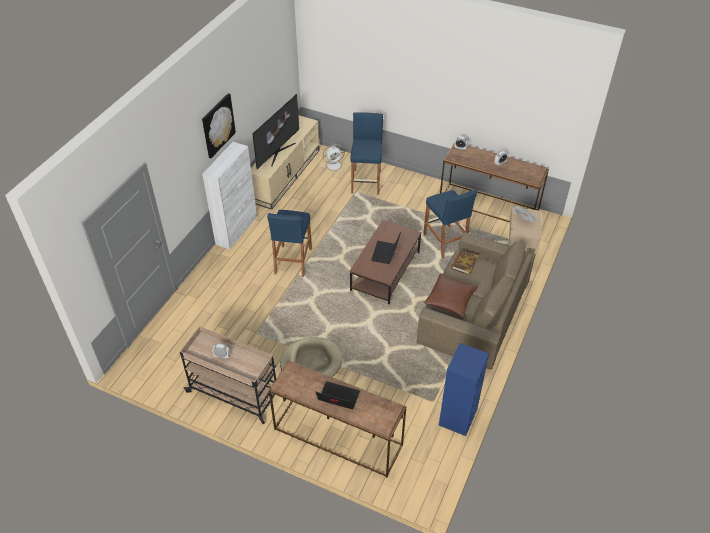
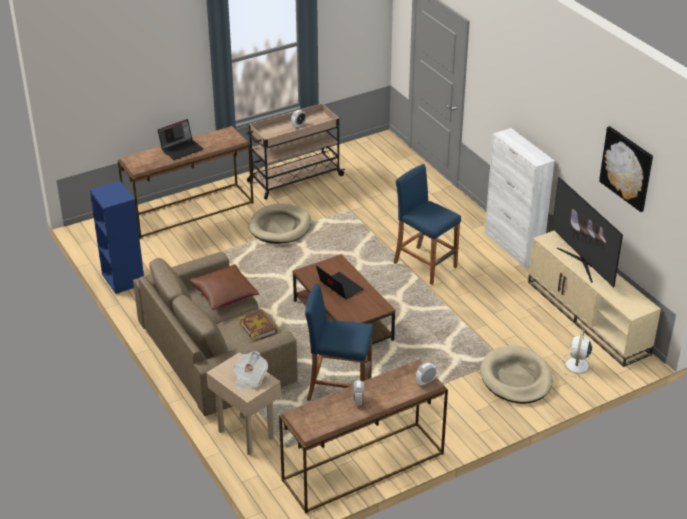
camera: 125 degrees right, 10 degrees down
picture [202,93,236,158] -> picture moved to [599,126,653,212]
blue stool [350,112,383,195] -> beige dog bed [480,345,553,404]

